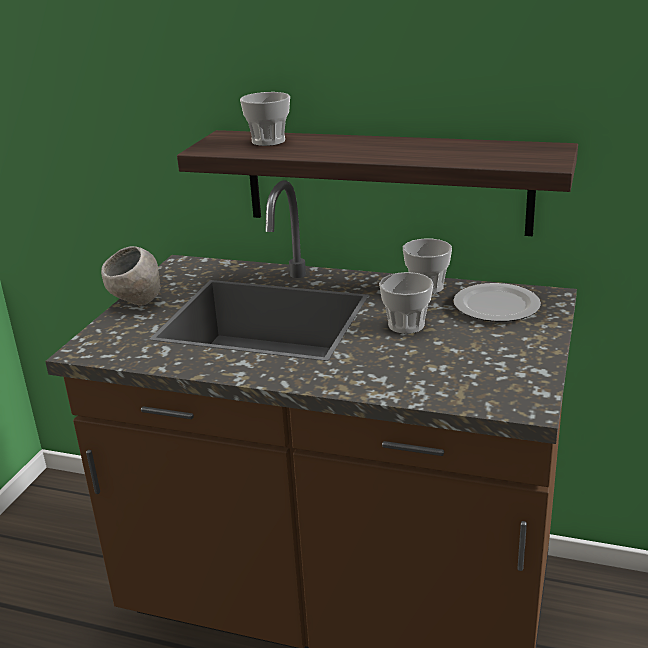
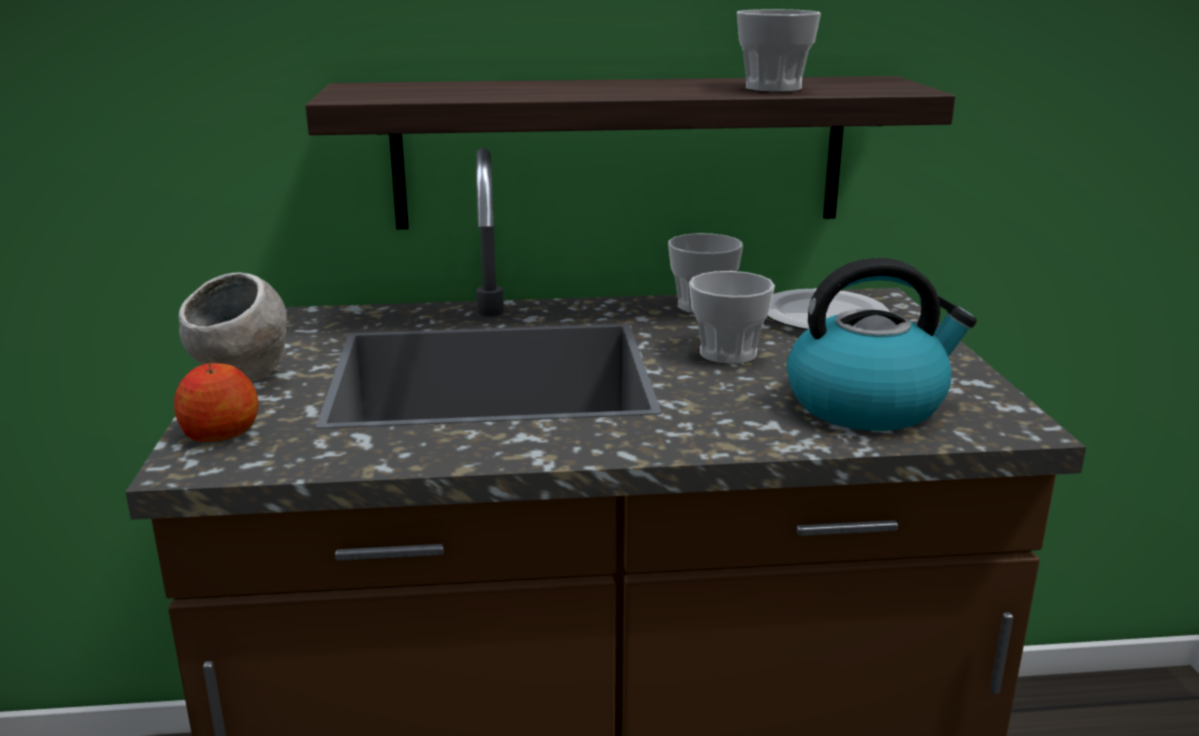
camera: 25 degrees left, 5 degrees down
cup [240,92,290,146] -> cup moved to [737,9,821,92]
none -> apple [174,358,258,442]
none -> kettle [787,258,977,431]

